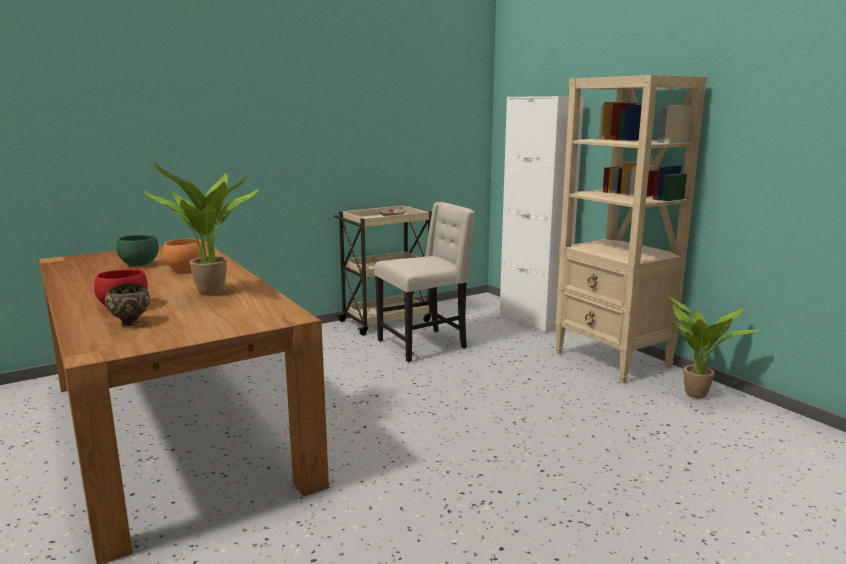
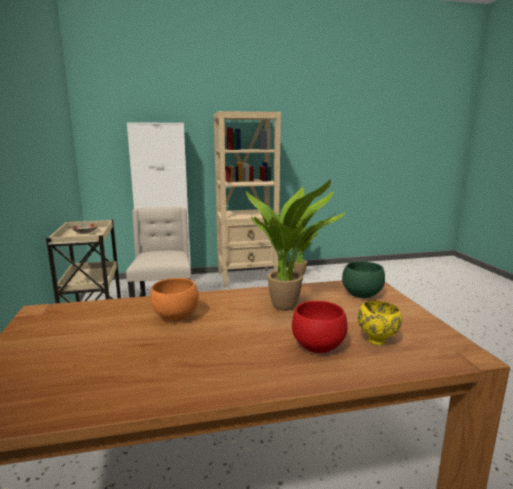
camera: 70 degrees left, 0 degrees up
brown bowl [105,283,150,326] -> yellow bowl [357,301,402,345]
green bowl [116,235,159,266] -> green bowl moved to [342,261,385,298]

